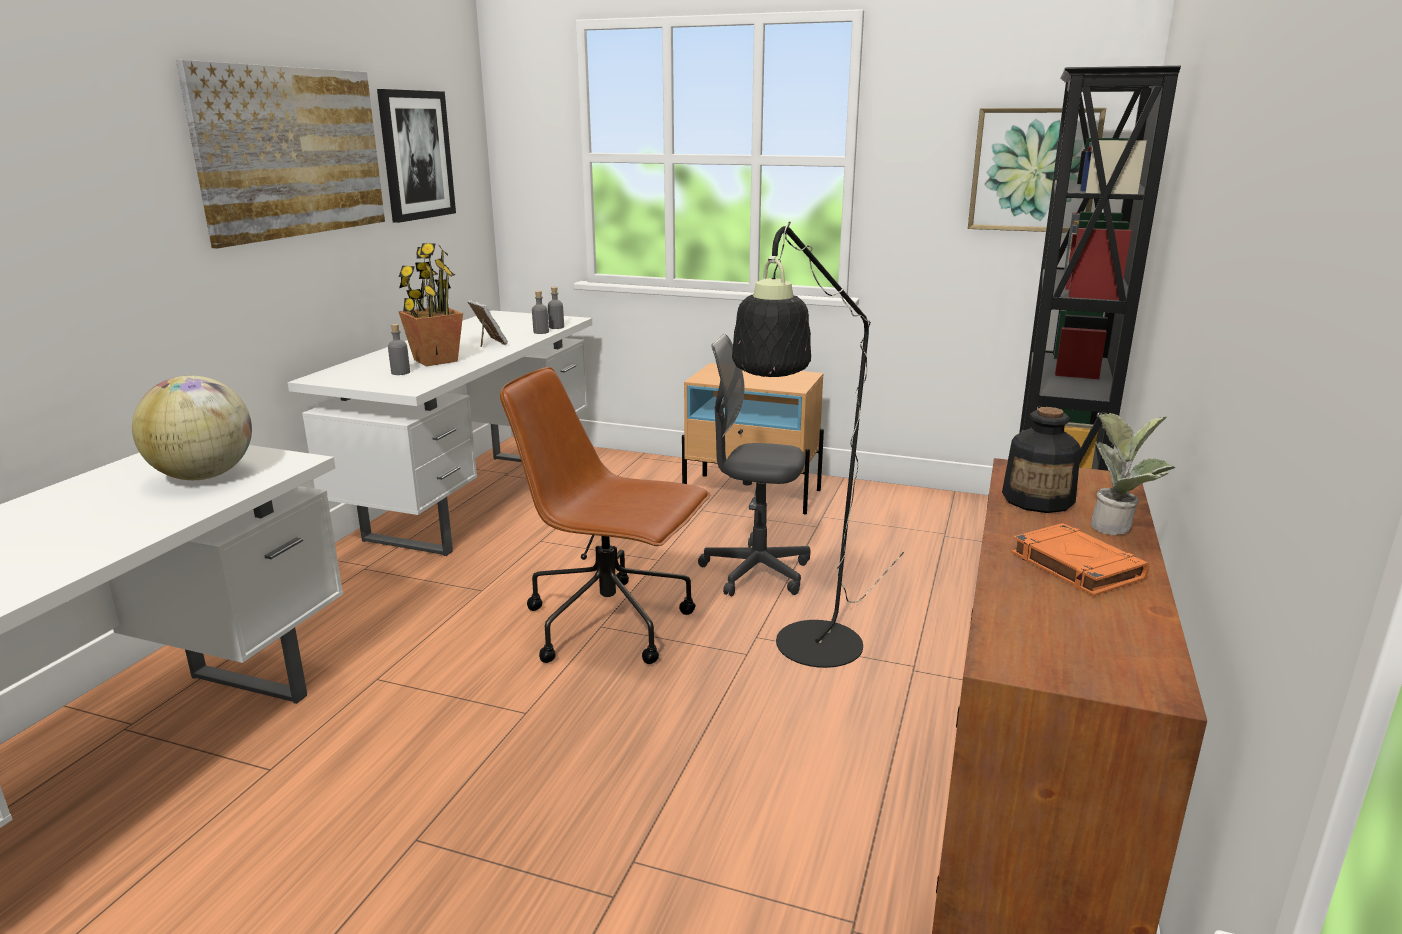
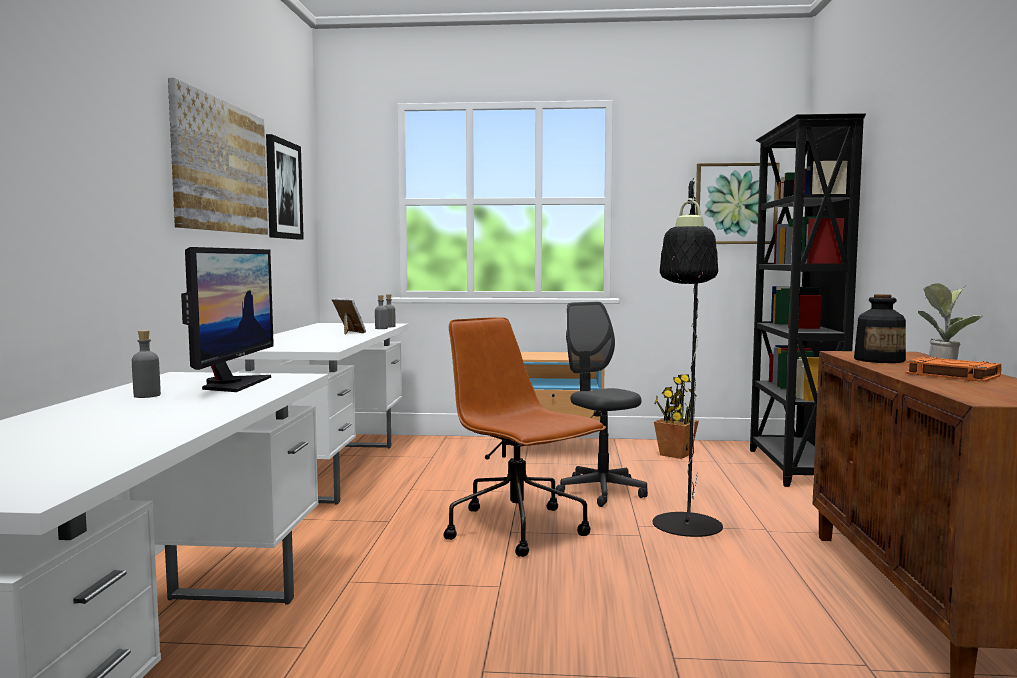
camera: 15 degrees left, 15 degrees down
globe [132,375,252,480] -> monitor [181,247,274,392]
grey bottle [388,324,410,375] -> grey bottle moved to [132,330,161,398]
potted plant [399,243,463,366] -> potted plant moved to [654,374,699,459]
brown office chair [500,367,711,664] -> brown office chair turned 45 degrees clockwise [444,317,606,557]
grey office chair [698,334,810,596] -> grey office chair turned 60 degrees clockwise [556,301,648,507]

